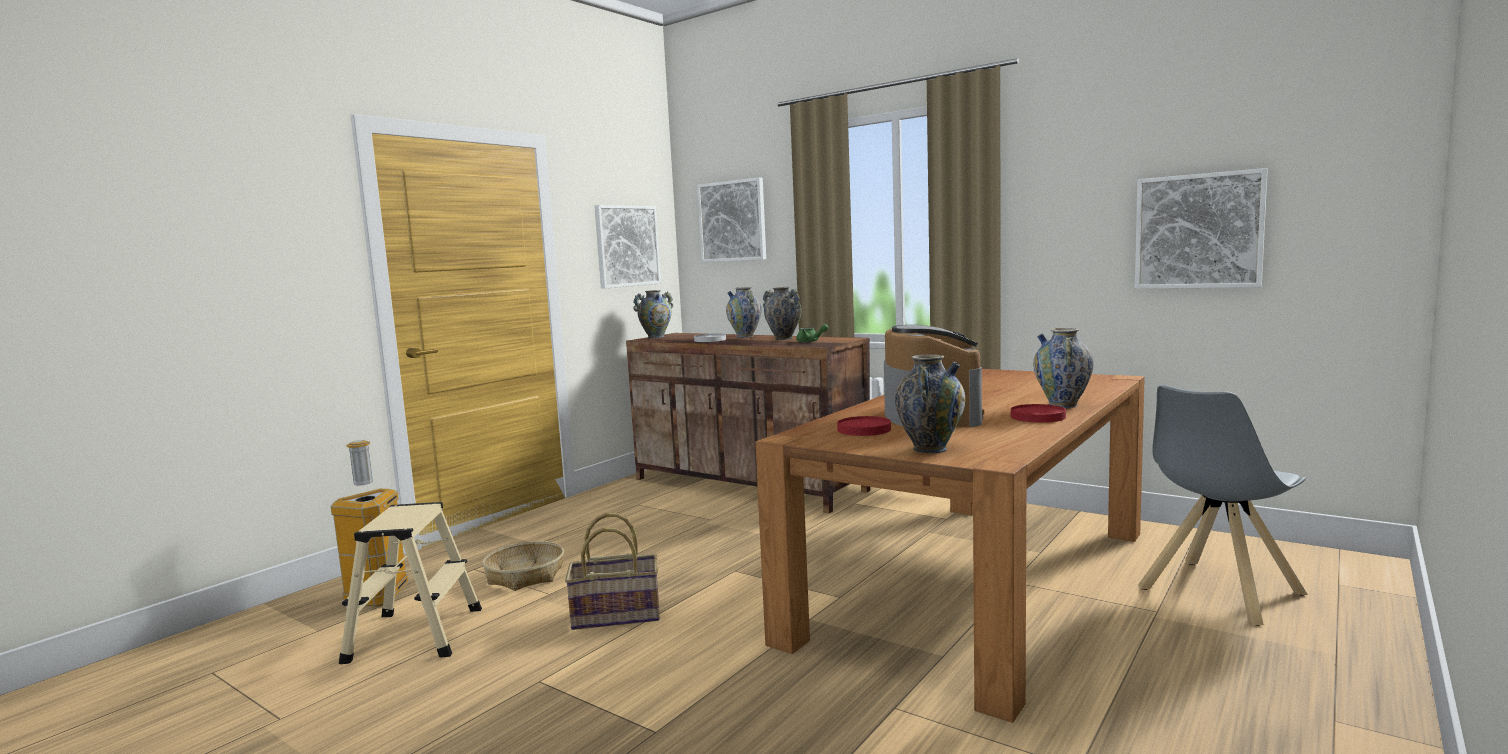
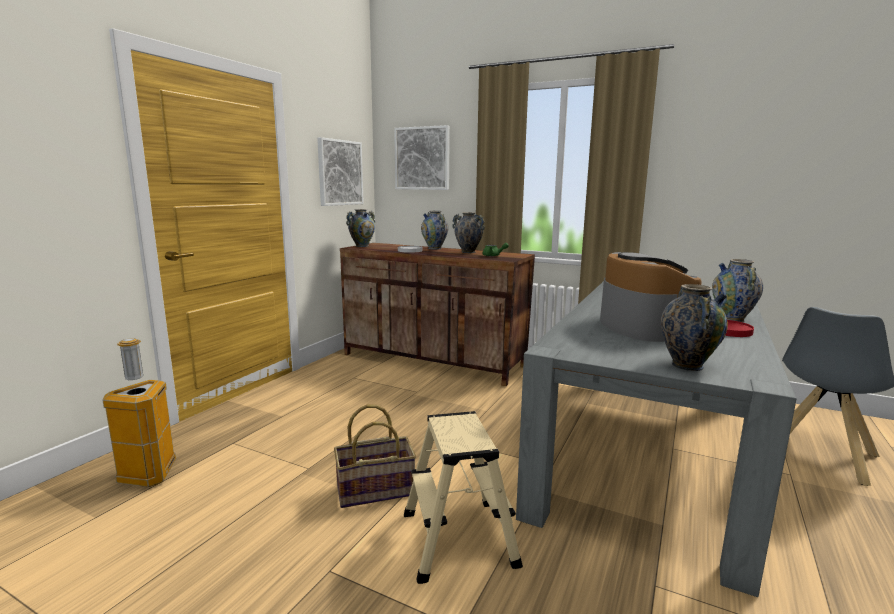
camera: 10 degrees left, 5 degrees up
beige step ladder [339,502,482,664] -> beige step ladder moved to [404,411,523,584]
basket [483,541,564,591] -> none
brown dining table [755,369,1145,723] -> grey dining table [516,281,797,597]
red plate [837,416,891,436] -> none
picture [1135,168,1268,289] -> none

